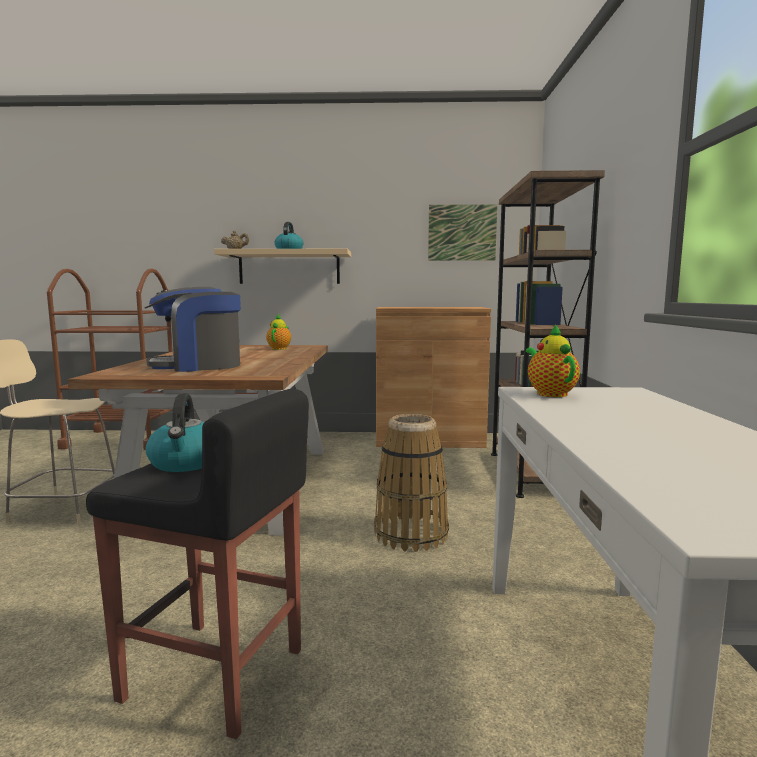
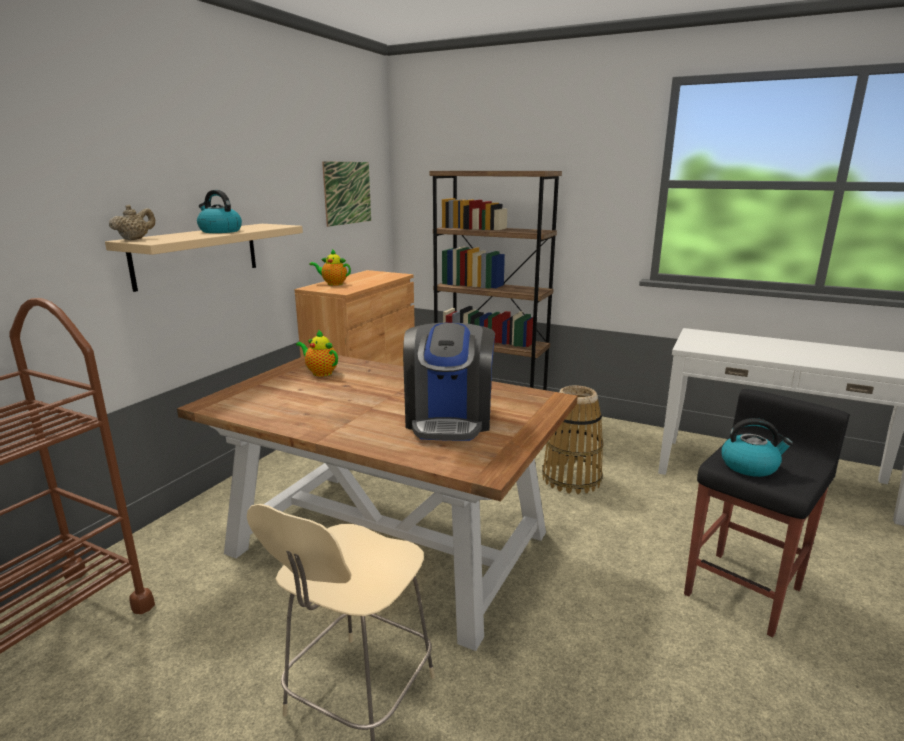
camera: 65 degrees left, 10 degrees up
teapot [526,324,580,397] -> teapot moved to [309,249,351,286]

